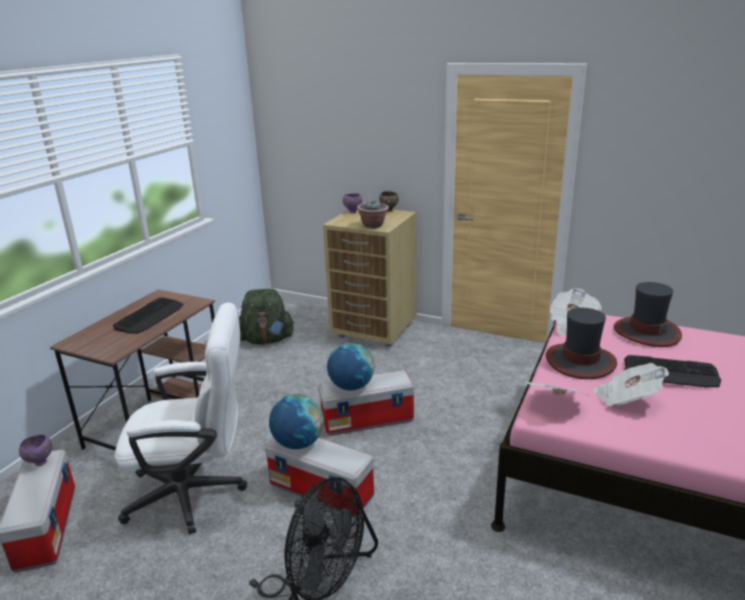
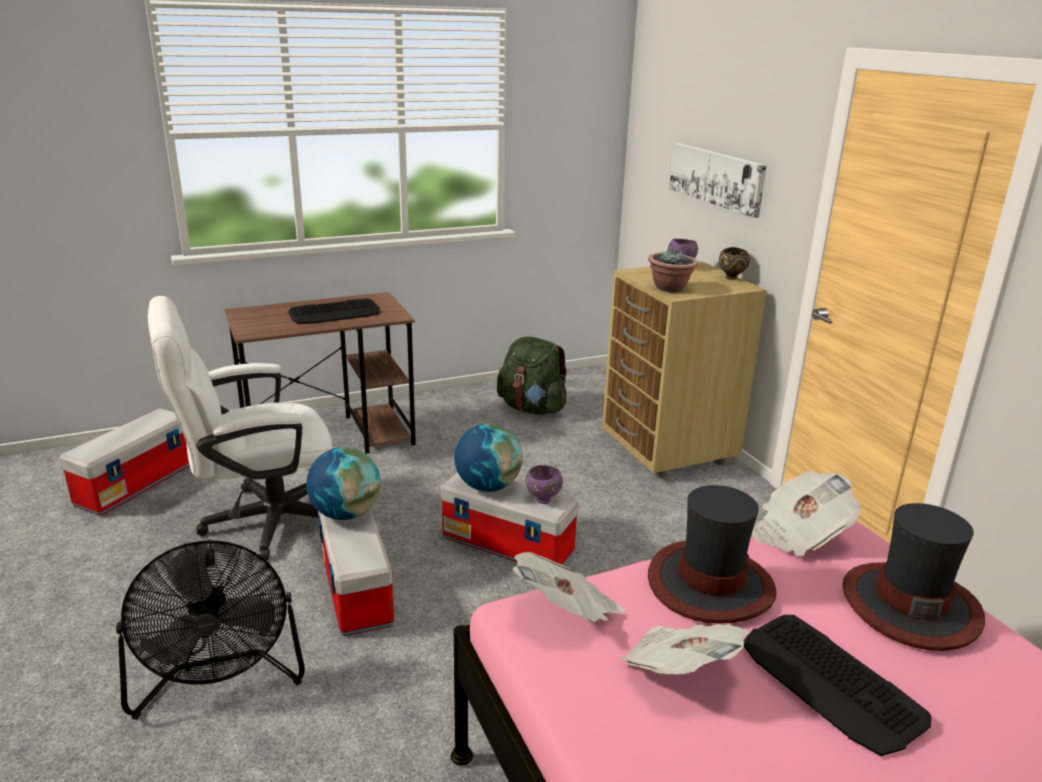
camera: 40 degrees right, 0 degrees up
purple bowl [19,435,53,466] -> purple bowl moved to [526,465,563,504]
white office chair [115,302,247,534] -> white office chair turned 120 degrees clockwise [148,296,332,561]
none -> picture [669,143,767,218]

